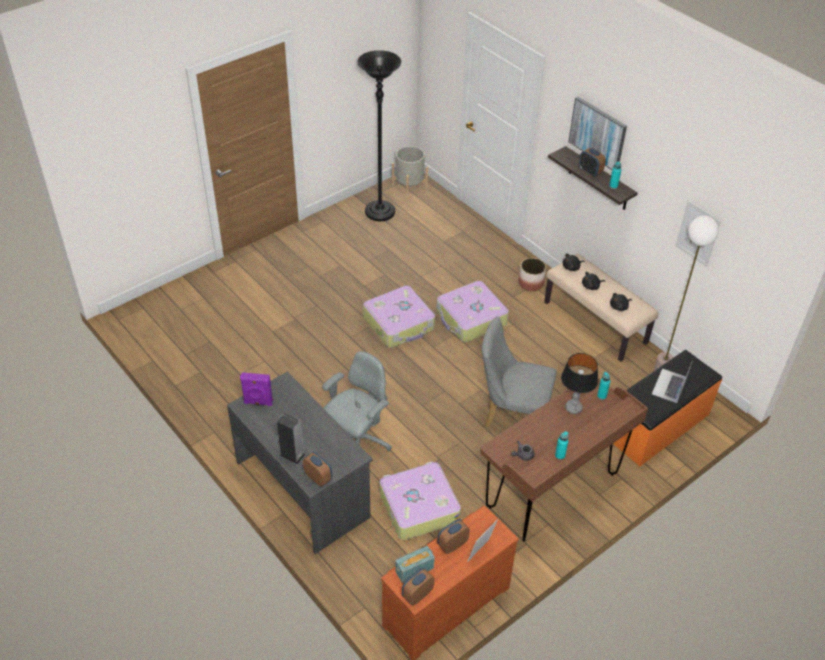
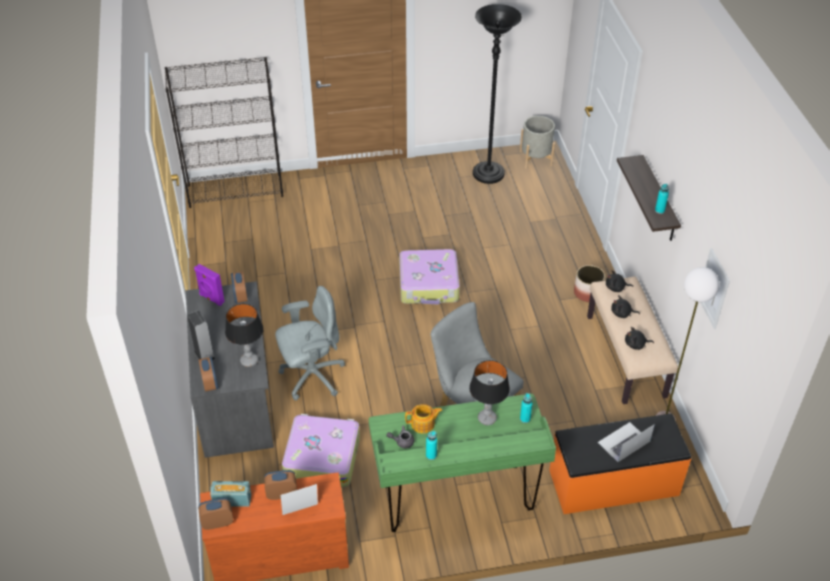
camera: 30 degrees right, 0 degrees up
suitcase [436,281,509,342] -> none
brown desk [480,378,648,542] -> green desk [369,394,556,532]
picture [568,97,627,170] -> none
alarm clock [579,148,606,177] -> alarm clock moved to [231,271,248,303]
none -> black bookcase [165,57,283,208]
none -> table lamp [225,304,264,367]
none -> teapot [405,404,442,434]

